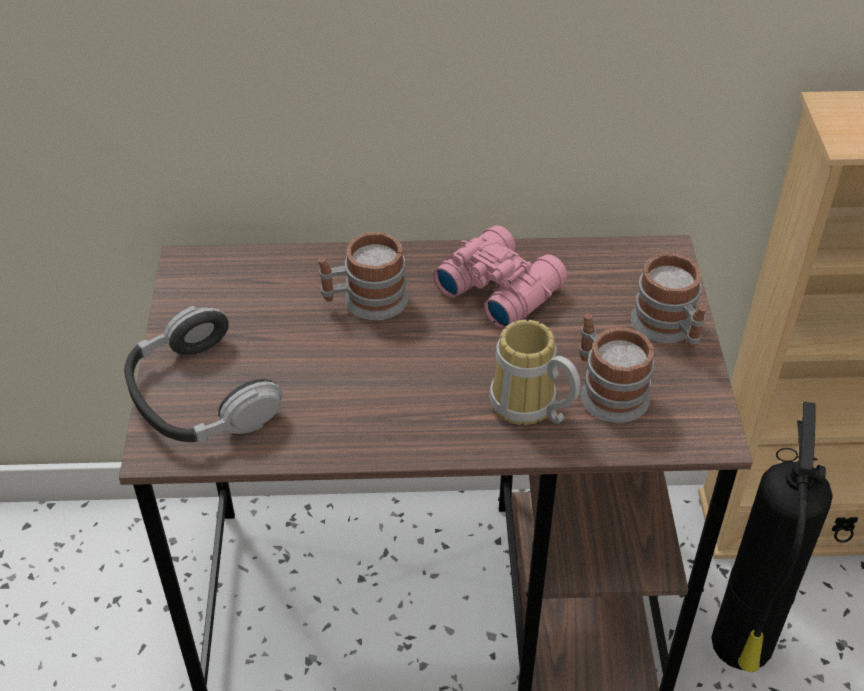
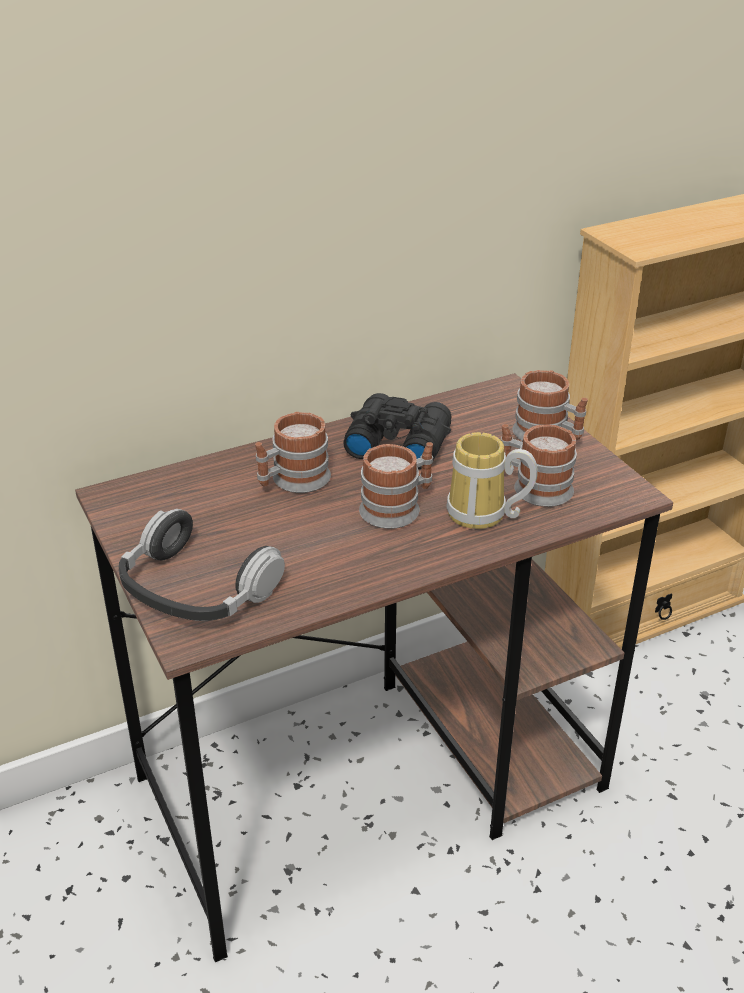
camera: 25 degrees left, 10 degrees down
pink binoculars [433,225,567,329] -> black binoculars [344,393,452,469]
fire extinguisher [711,402,833,672] -> none
none -> mug [359,442,433,529]

